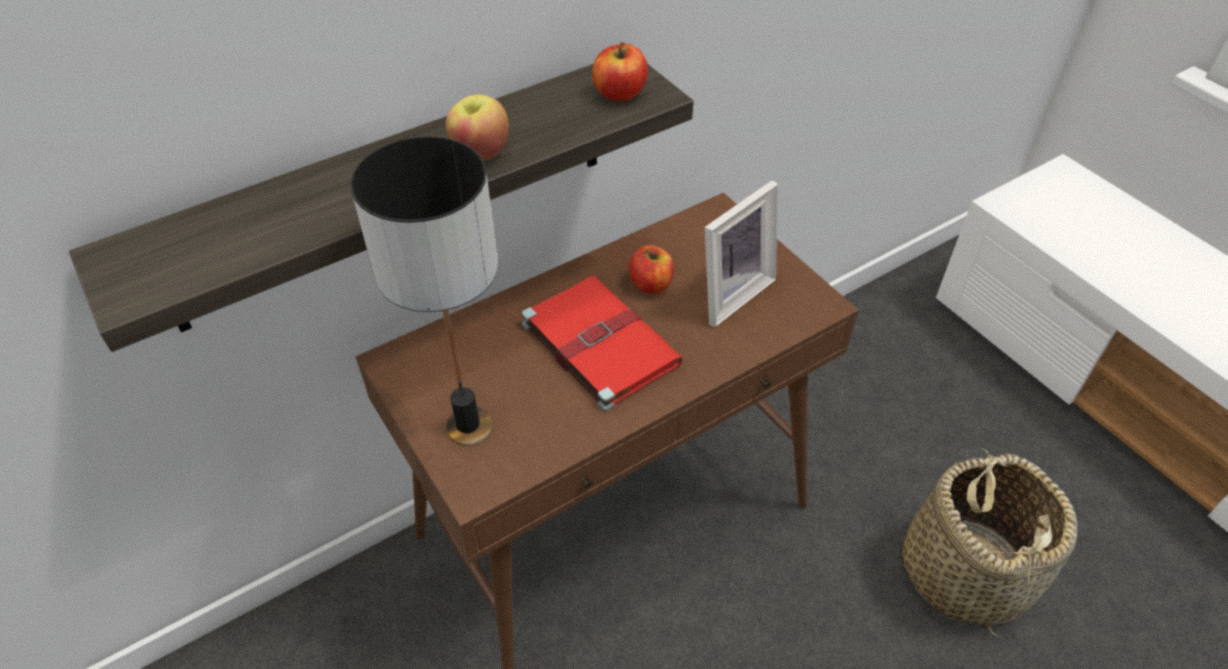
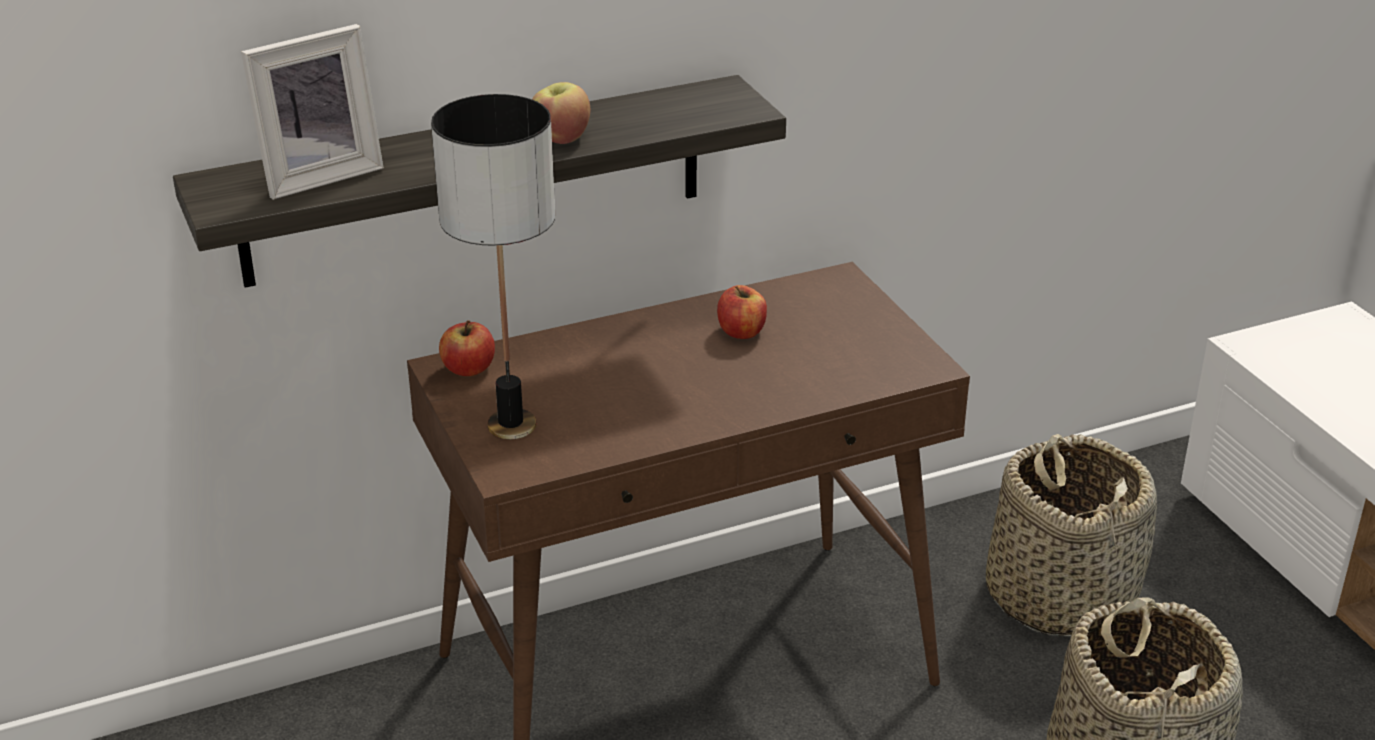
camera: 10 degrees right, 15 degrees down
red book [522,276,683,411] -> none
apple [592,42,648,101] -> apple moved to [439,320,495,376]
picture frame [705,180,778,327] -> picture frame moved to [241,24,384,200]
none -> basket [986,434,1157,636]

